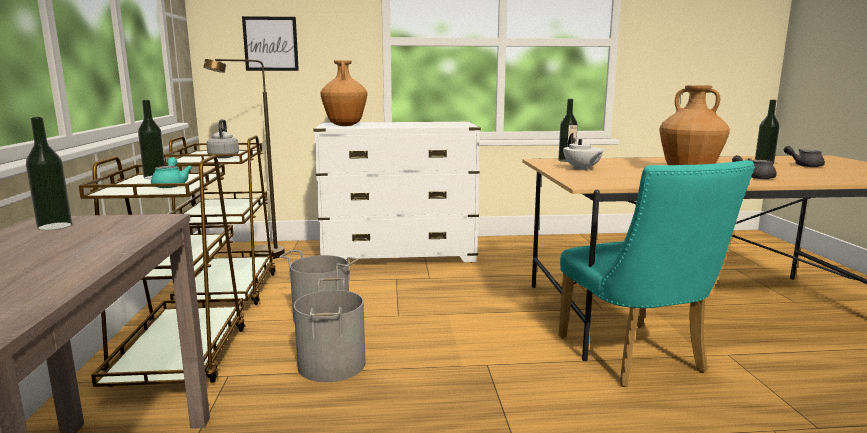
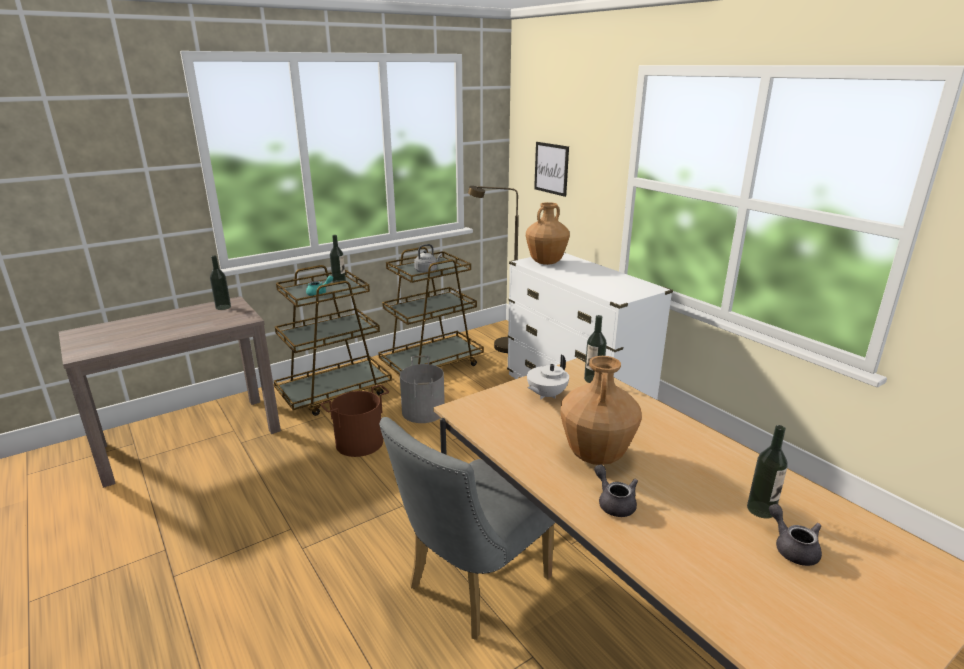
camera: 60 degrees right, 10 degrees up
grey bucket [294,278,365,382] -> brown bucket [320,385,389,457]
turquoise chair [559,160,755,387] -> grey chair [379,417,555,640]

